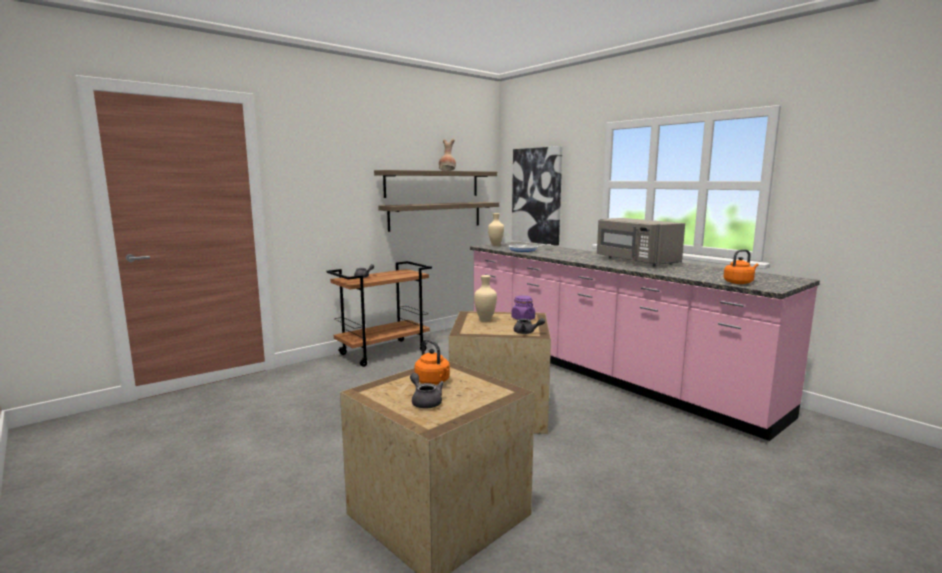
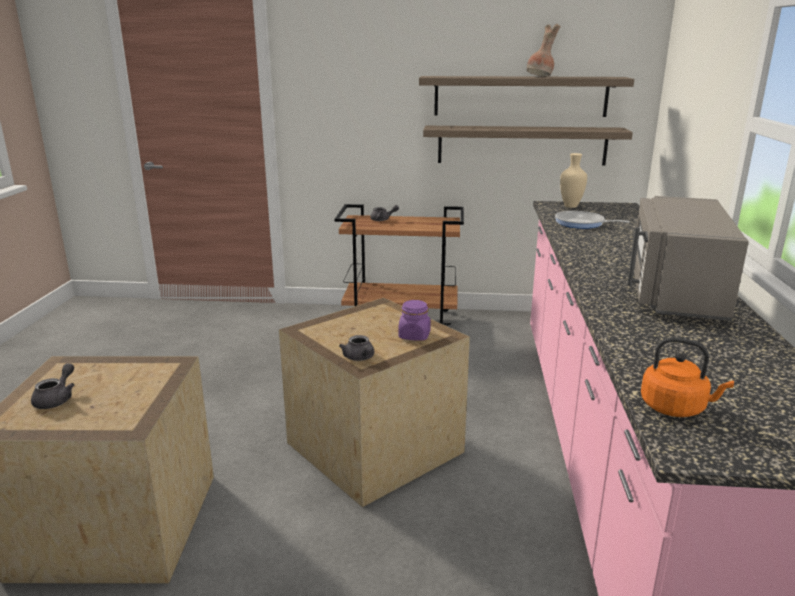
camera: 45 degrees right, 10 degrees up
orange kettle [414,339,450,385] -> none
beige vase [474,275,497,322] -> none
picture [512,146,562,246] -> none

